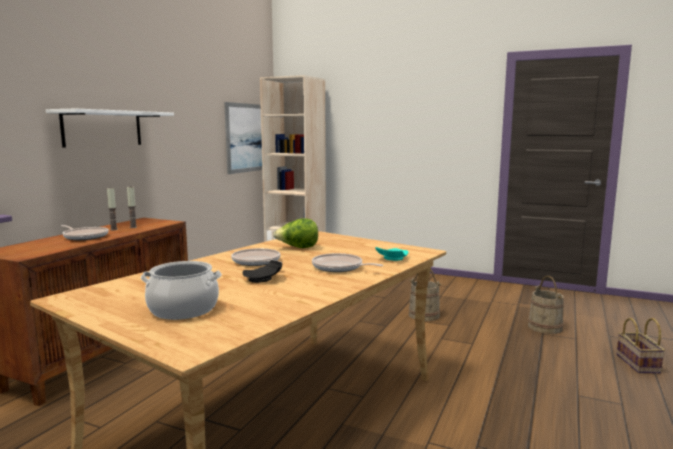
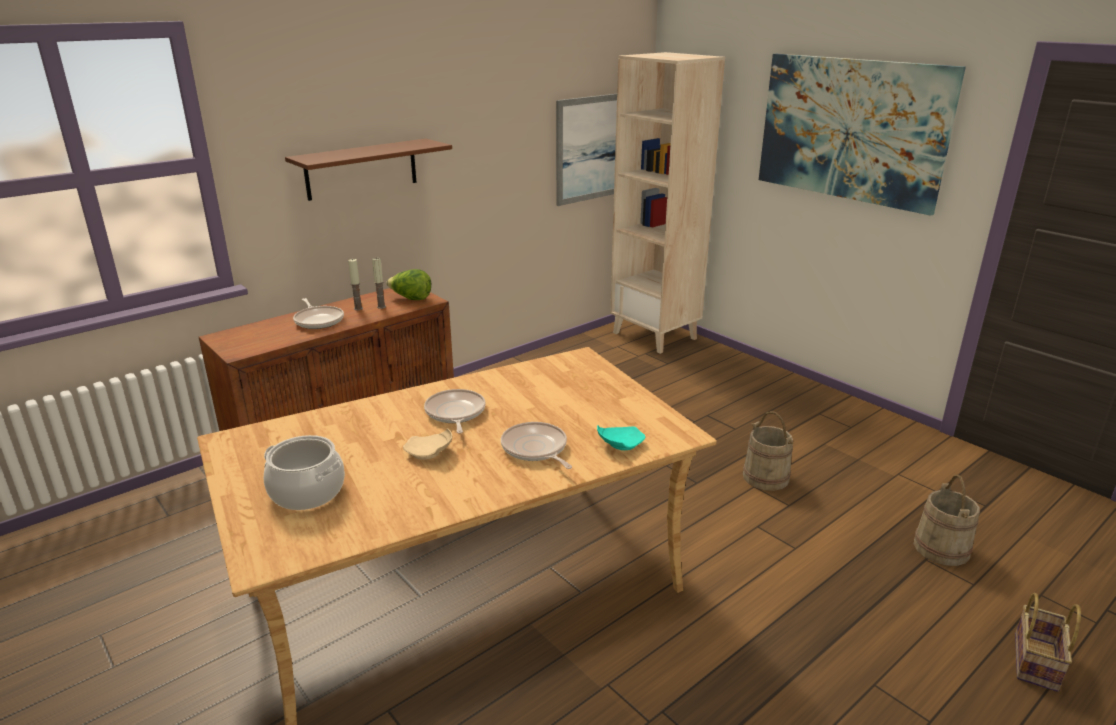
camera: 25 degrees right, 15 degrees up
white shelf [46,108,174,147] -> brown shelf [285,138,452,201]
black plate [243,260,282,283] -> beige plate [403,428,452,460]
lettuce [273,218,318,248] -> lettuce moved to [386,269,431,300]
none -> picture [759,54,966,216]

